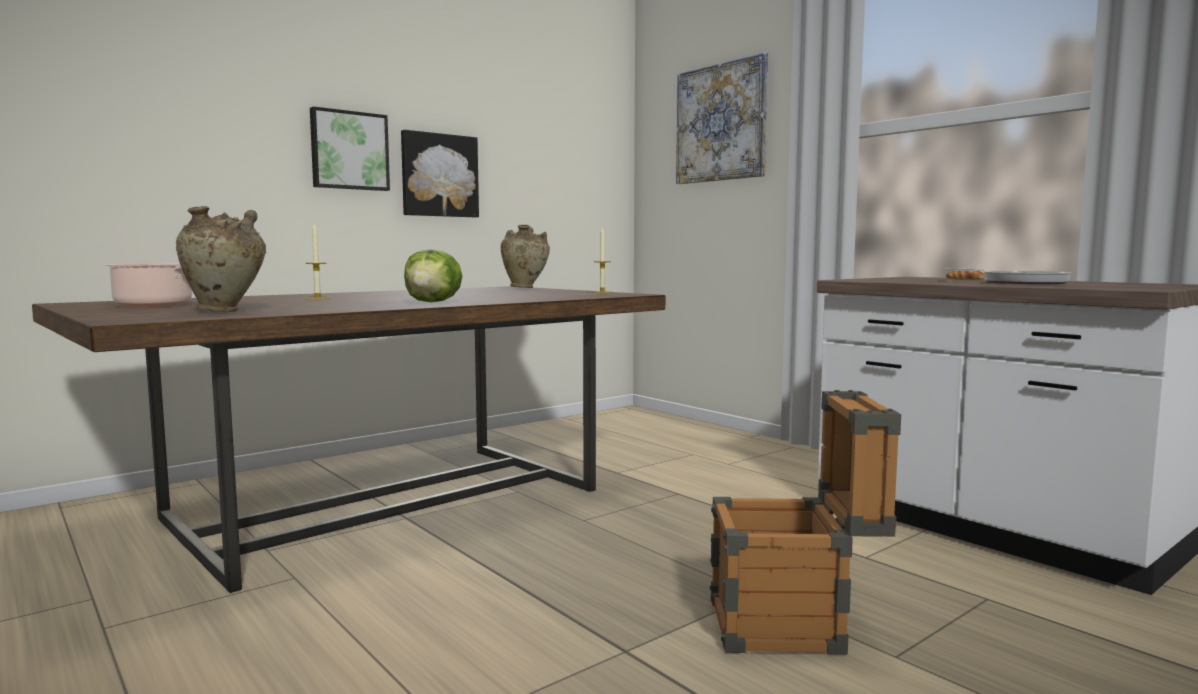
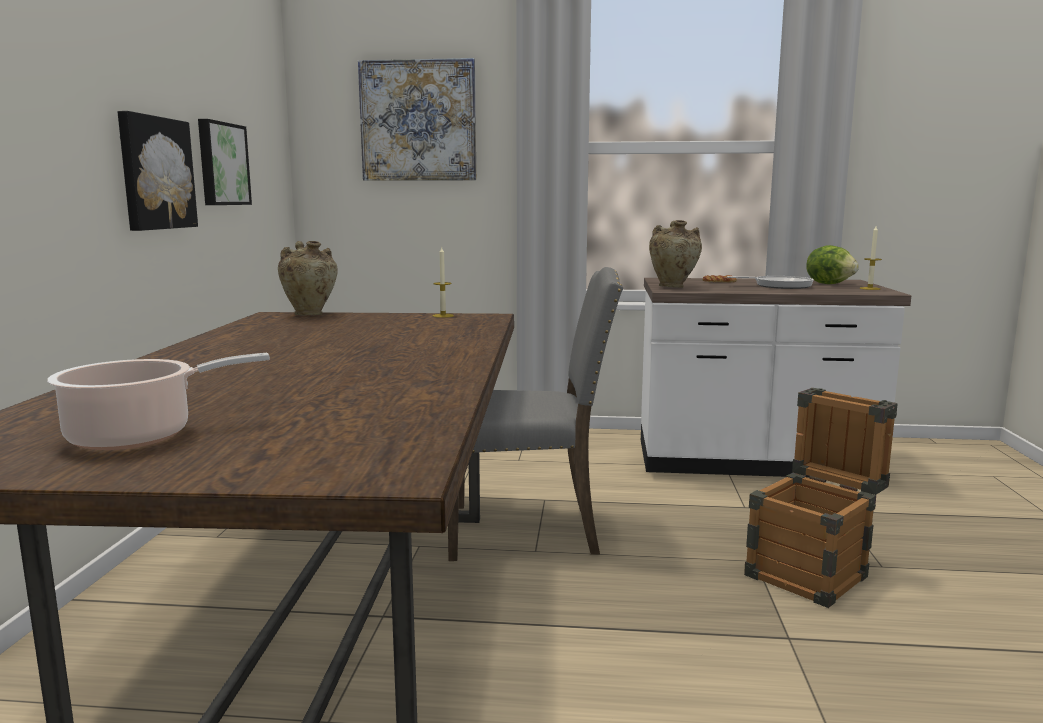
camera: 45 degrees left, 5 degrees up
beige vase [176,206,266,312] -> beige vase moved to [649,220,702,288]
candle [306,223,330,300] -> candle moved to [860,226,882,290]
picture [310,106,390,191] -> picture moved to [198,119,252,205]
lettuce [404,249,462,302] -> lettuce moved to [806,245,859,284]
none -> grey chair [448,267,623,561]

